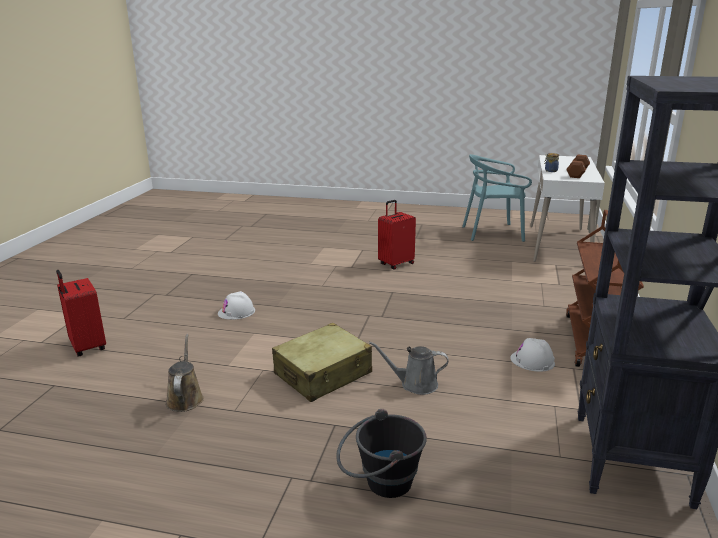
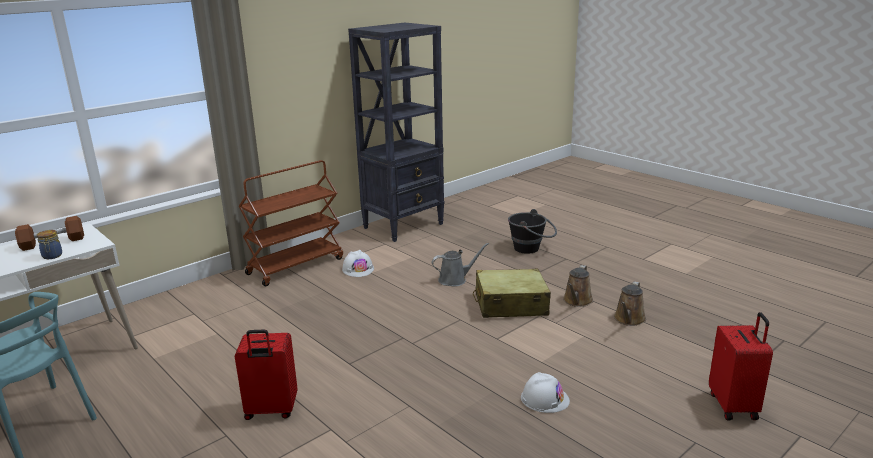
camera: 145 degrees left, 0 degrees up
grey watering can [369,342,449,395] -> grey watering can turned 60 degrees counterclockwise [432,243,489,286]
none -> brown watering can [563,265,593,307]

